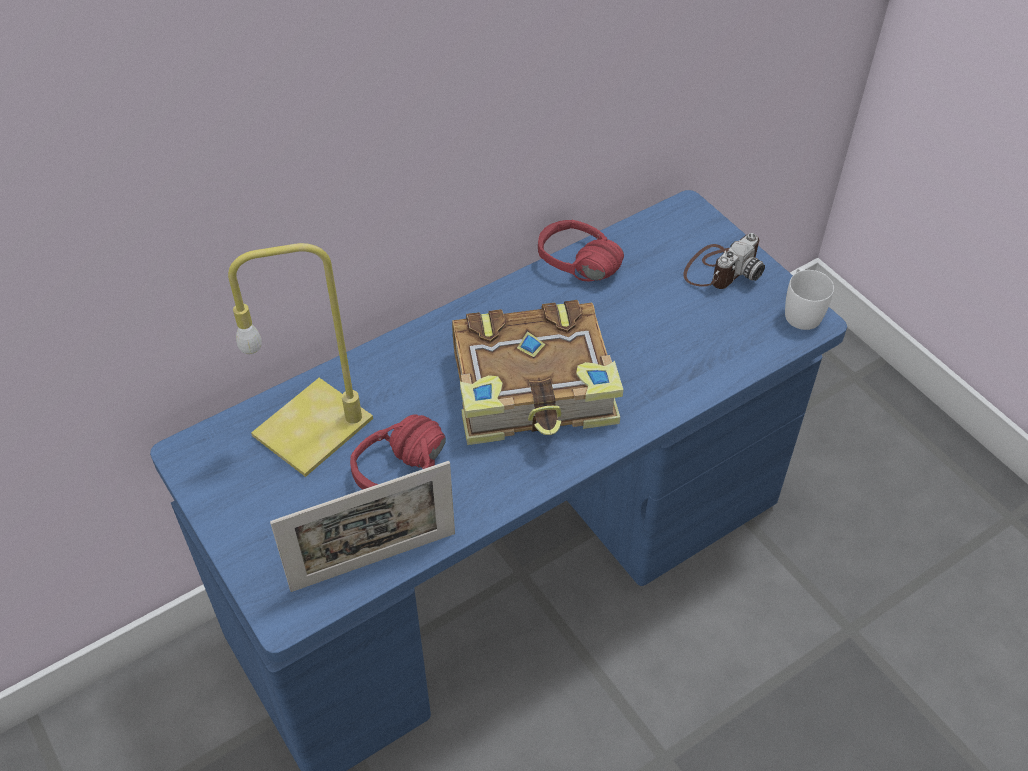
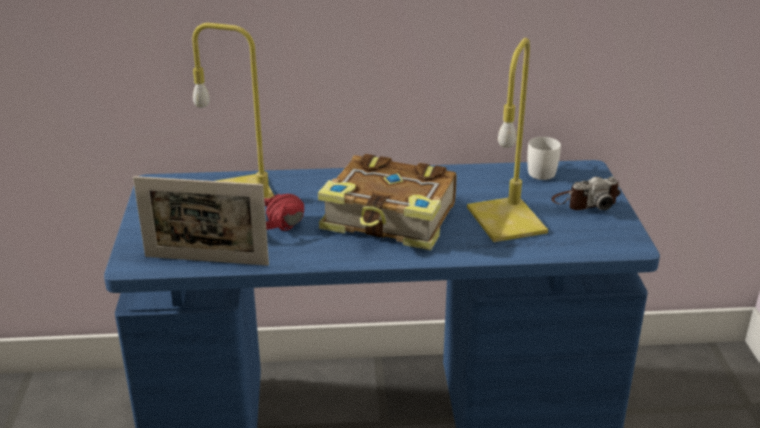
camera: 30 degrees right, 20 degrees down
red headphones [538,220,624,281] -> none
white mug [785,268,834,330] -> white mug moved to [527,137,561,180]
none -> yellow table lamp [467,38,548,242]

